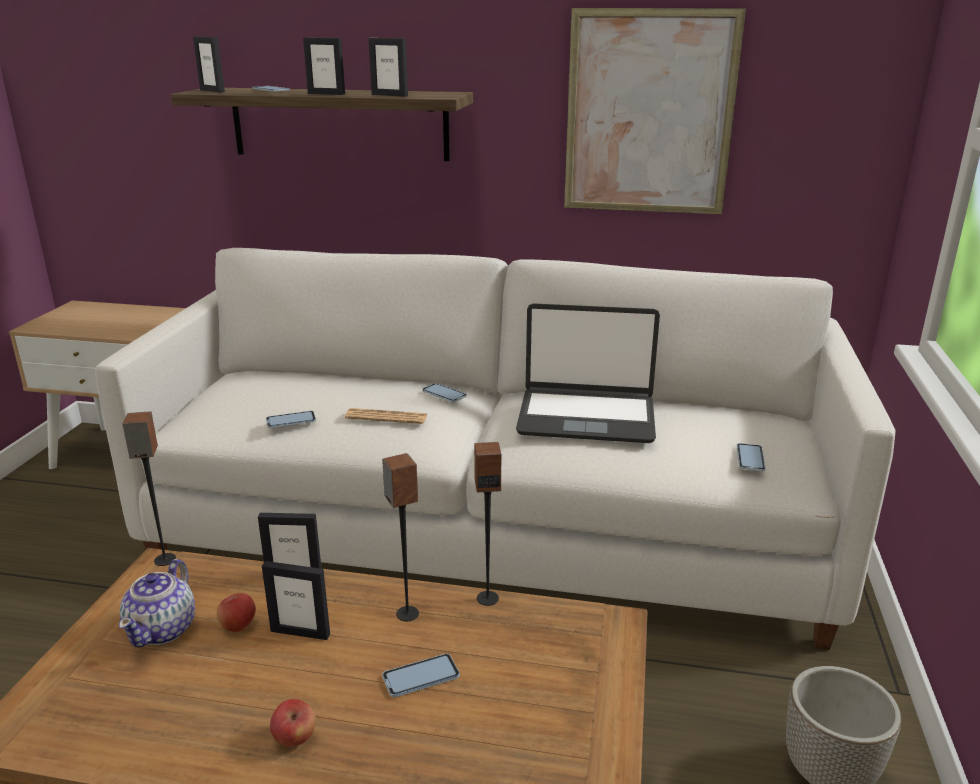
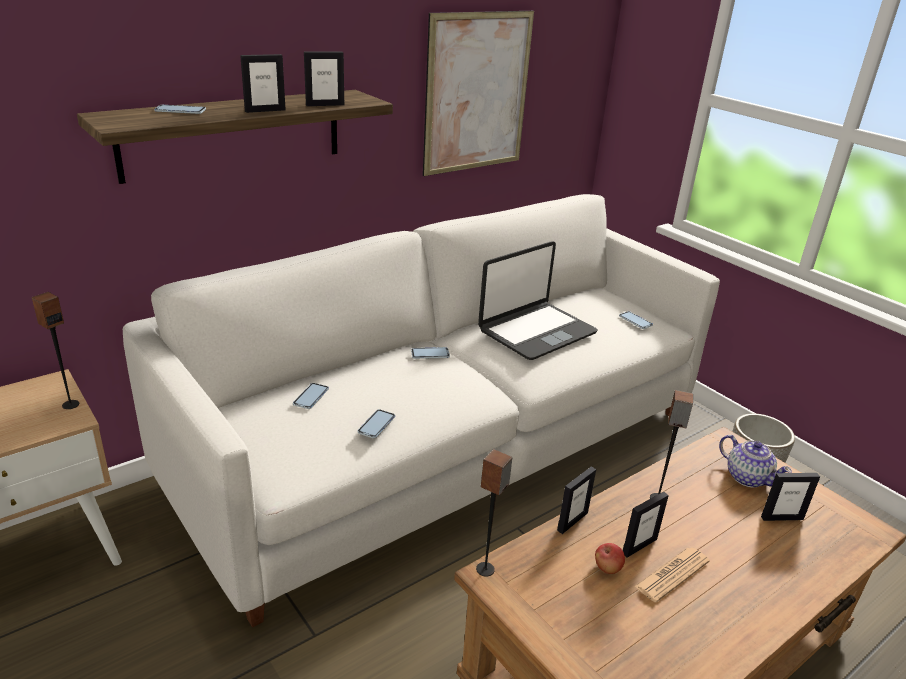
camera: 50 degrees left, 5 degrees up
teapot [119,559,195,648] -> teapot moved to [719,435,792,488]
picture frame [193,36,225,93] -> picture frame moved to [761,473,820,521]
apple [270,699,316,747] -> none
newspaper [345,408,427,424] -> newspaper moved to [634,547,710,602]
phone [382,654,460,697] -> phone moved to [293,383,329,409]
speaker [474,442,501,606] -> speaker moved to [32,292,79,409]

